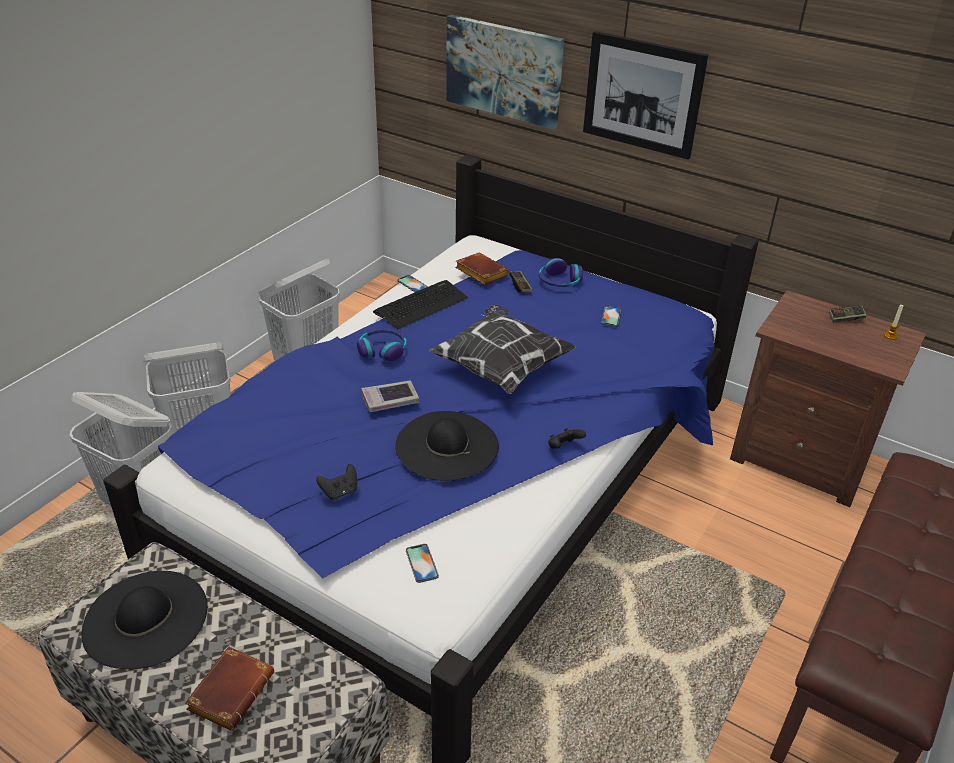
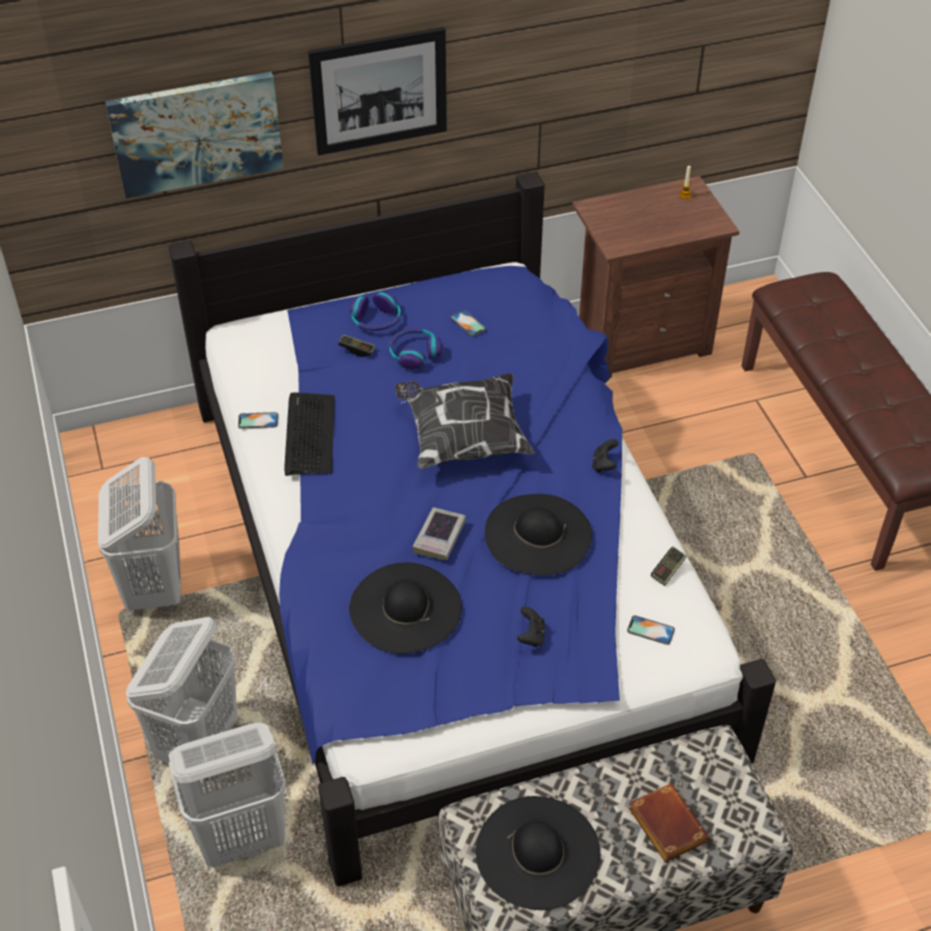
camera: 50 degrees left, 10 degrees up
headphones [357,328,407,361] -> headphones moved to [388,328,442,369]
brown book [455,252,509,285] -> none
game controller [829,305,867,323] -> game controller moved to [651,547,687,586]
none -> black hat [349,563,462,654]

